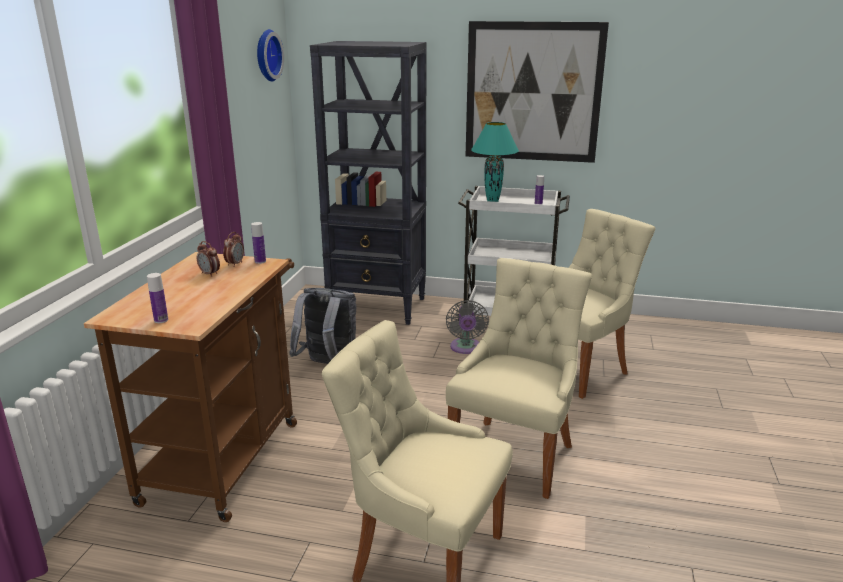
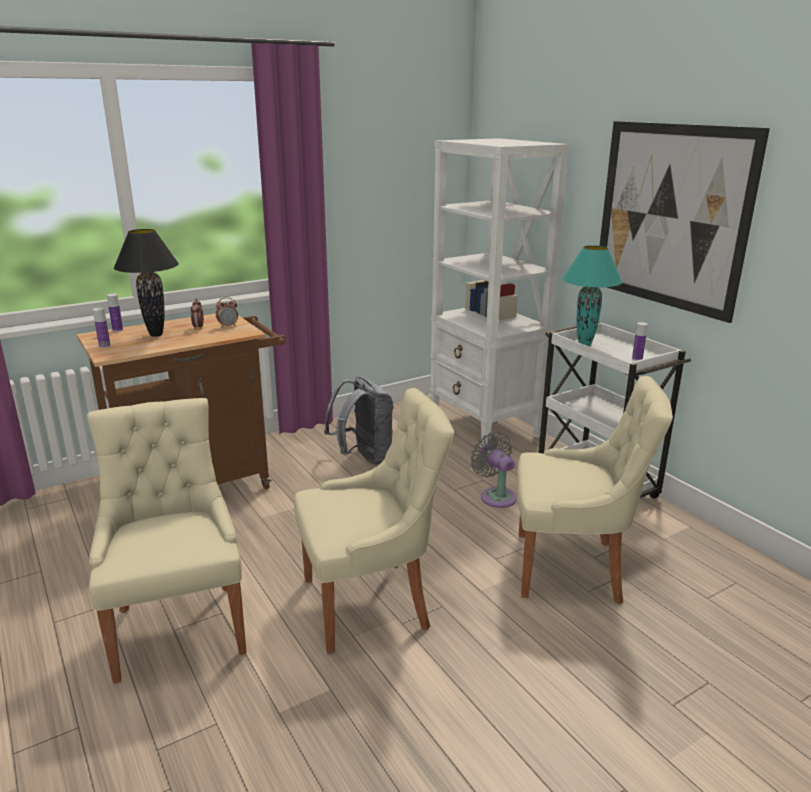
camera: 45 degrees right, 0 degrees up
bottle [251,222,266,264] -> bottle moved to [107,294,123,332]
wall clock [257,29,284,81] -> none
black bookcase [310,41,427,325] -> white bookcase [430,138,569,447]
grey fan [446,300,489,354] -> grey fan turned 105 degrees clockwise [470,432,517,508]
none -> black table lamp [114,229,179,337]

